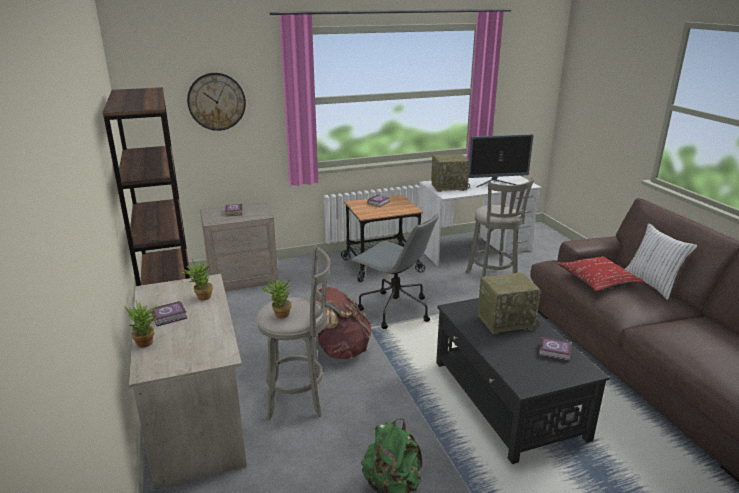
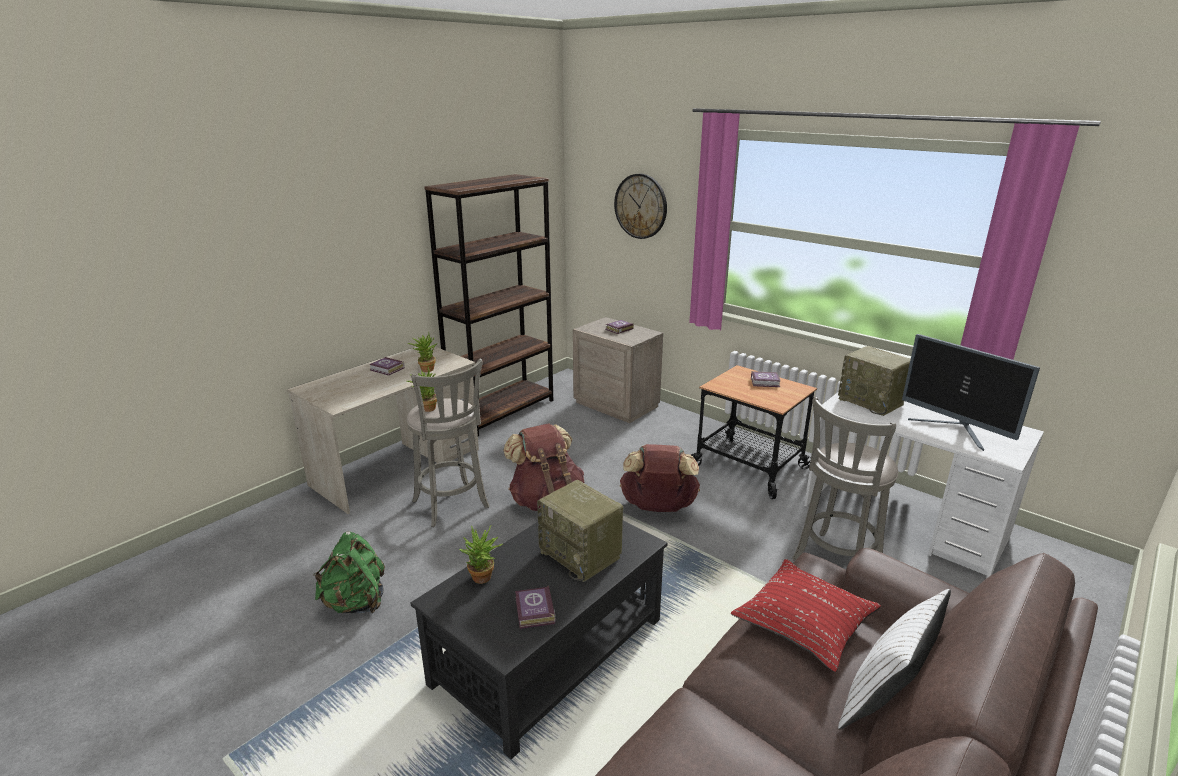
camera: 60 degrees right, 0 degrees up
potted plant [124,300,160,348] -> potted plant moved to [459,525,503,584]
grey office chair [350,213,439,329] -> brown backpack [620,444,700,512]

